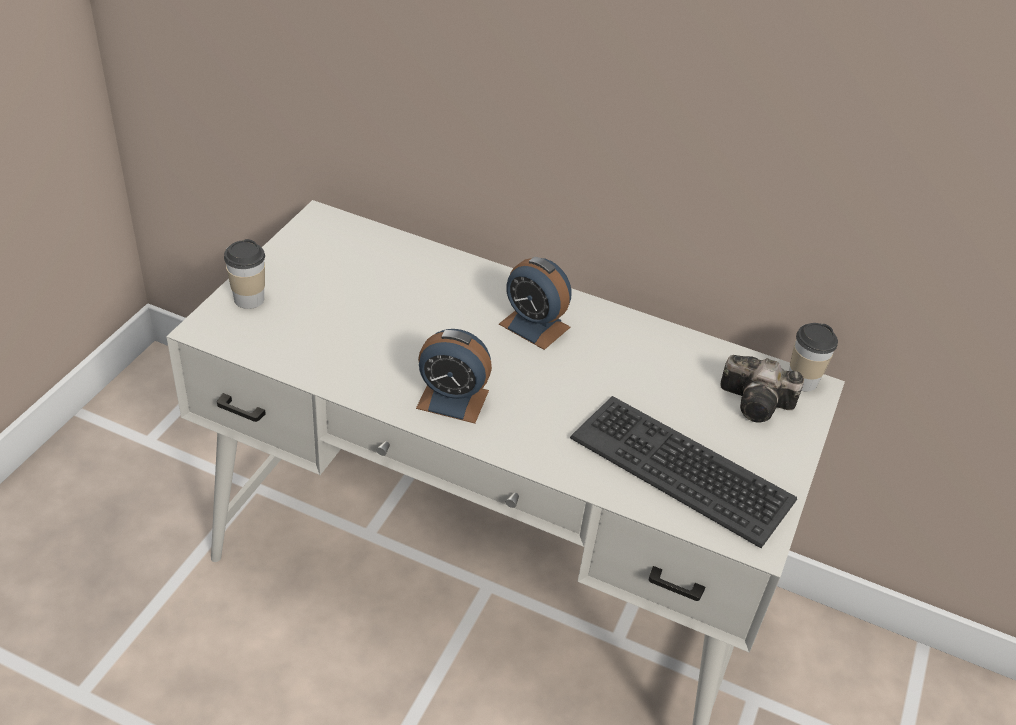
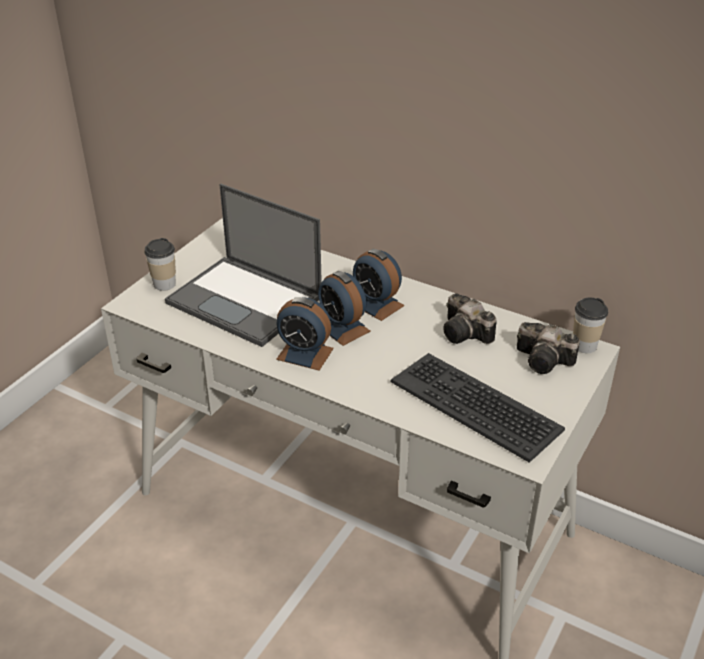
camera: 10 degrees right, 5 degrees down
none -> laptop [165,183,322,347]
none -> alarm clock [318,271,371,346]
none -> camera [443,293,497,344]

